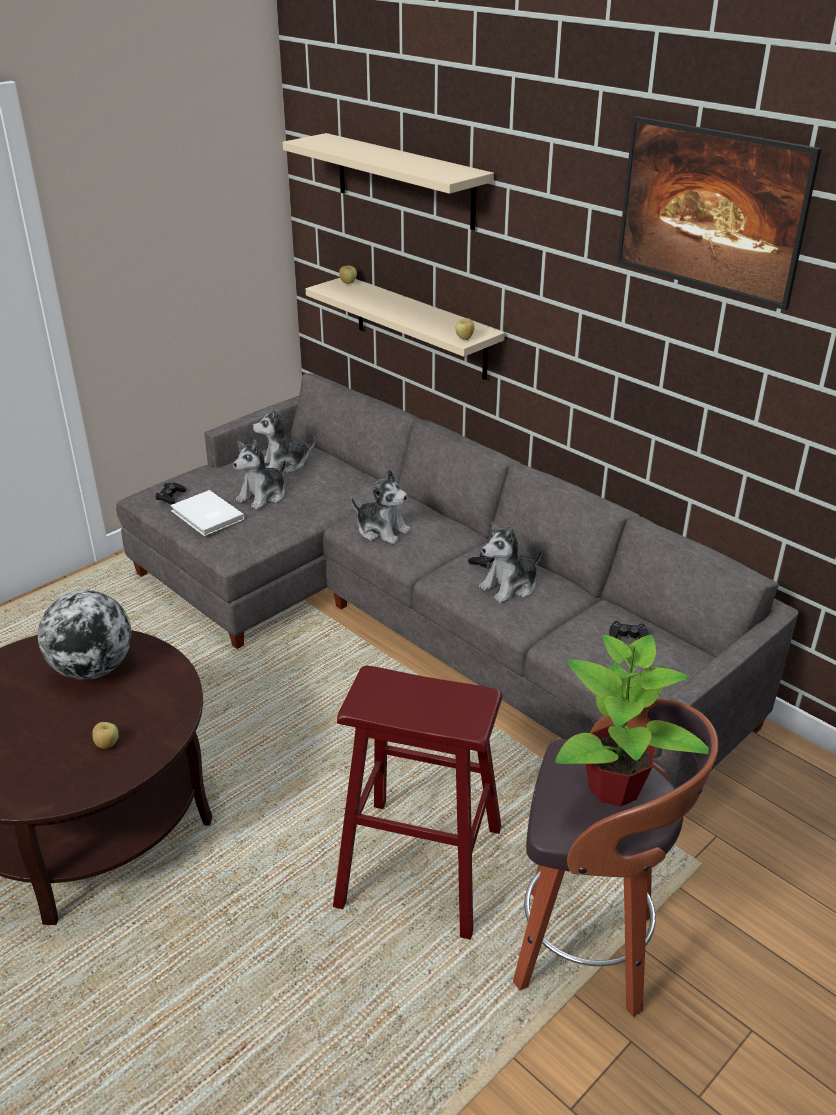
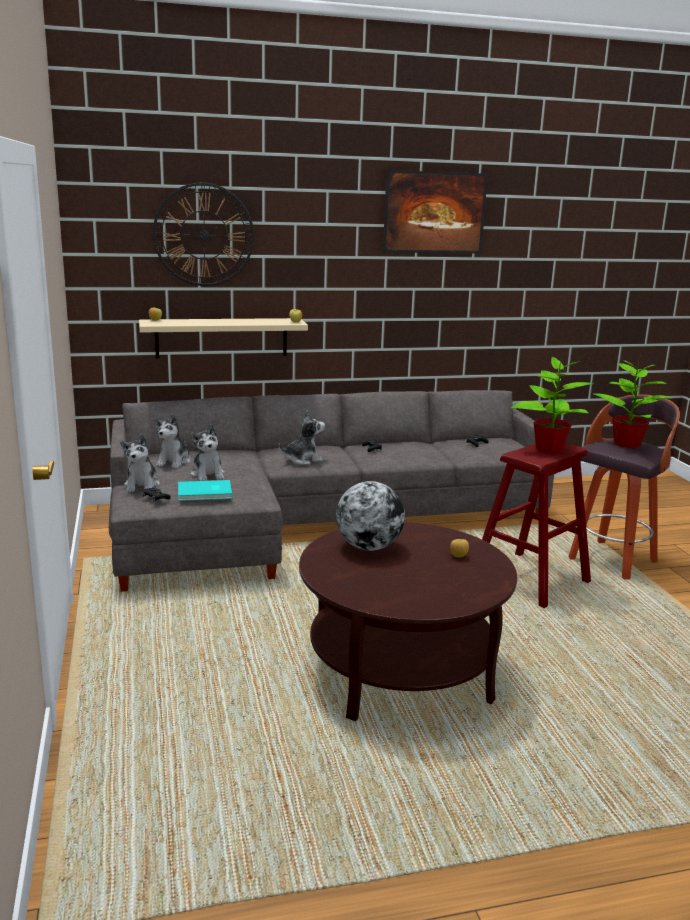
camera: 60 degrees left, 15 degrees down
white book [170,490,245,536] -> turquoise book [178,480,232,501]
beige shelf [283,133,494,231] -> wall clock [153,183,254,286]
plush toy [479,522,542,603] -> plush toy moved to [120,434,160,492]
none -> potted plant [511,357,593,453]

